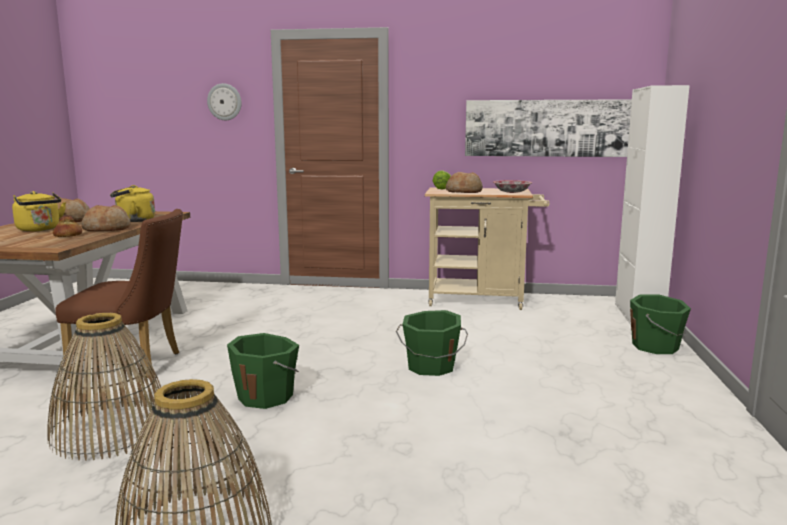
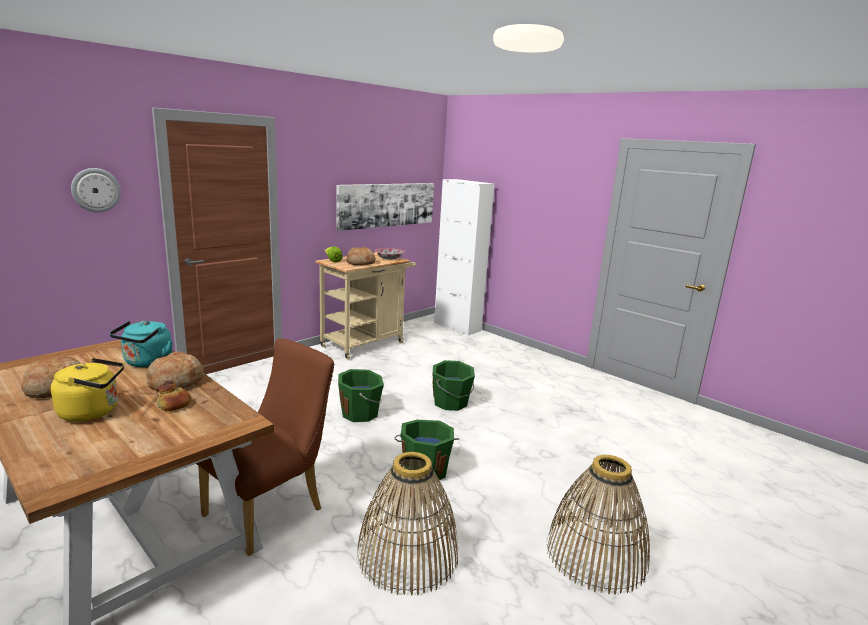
camera: 55 degrees left, 5 degrees up
yellow kettle [110,185,155,222] -> turquoise kettle [109,321,173,367]
green bucket [630,295,691,354] -> green bucket moved to [338,369,384,422]

